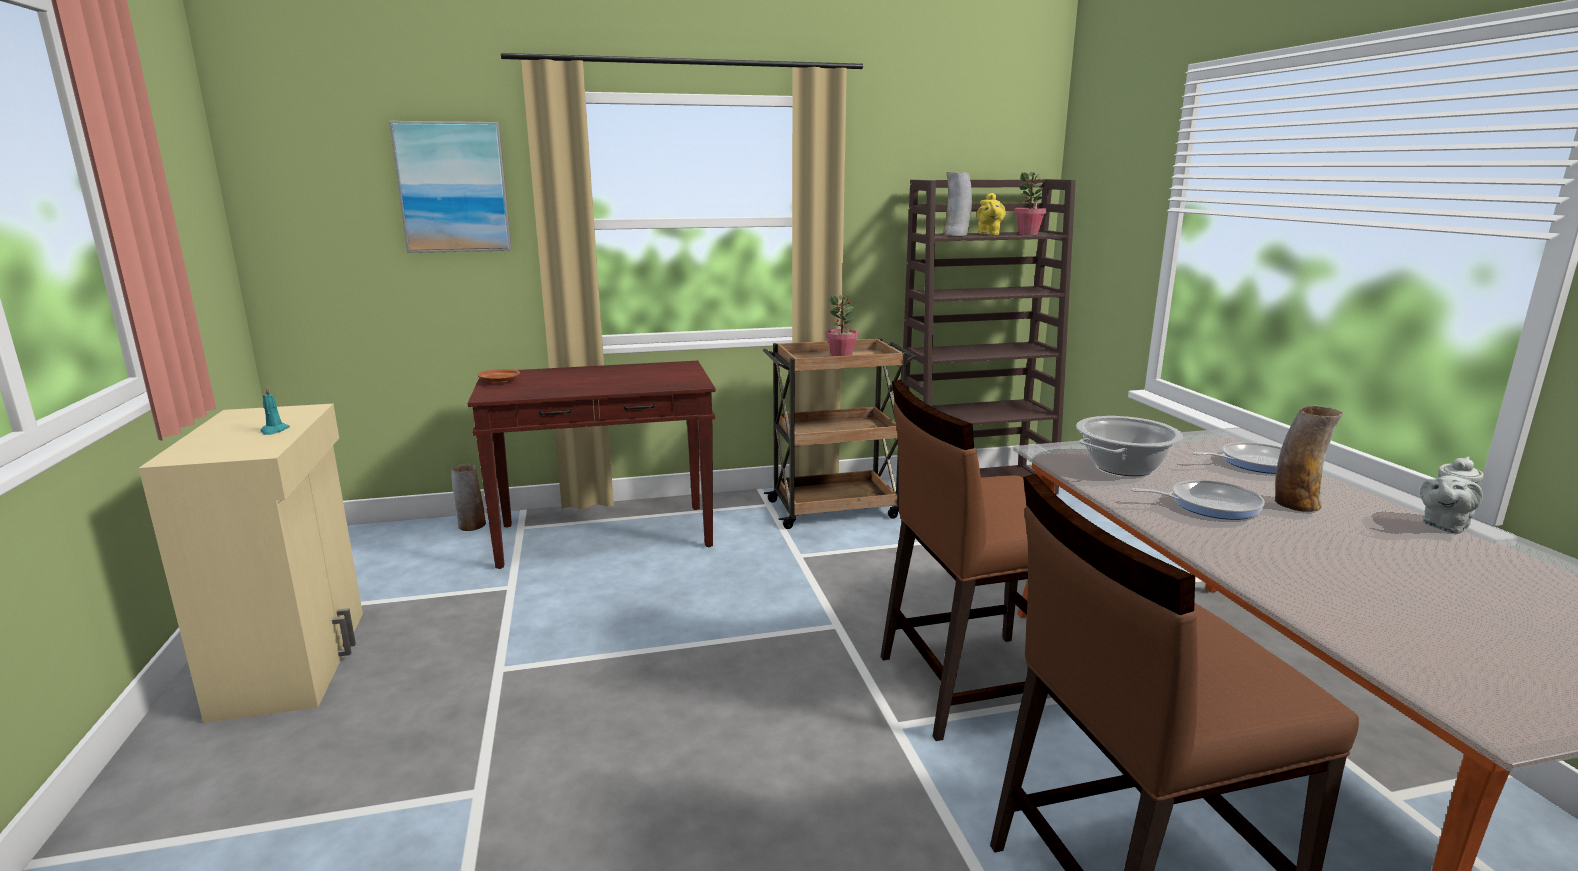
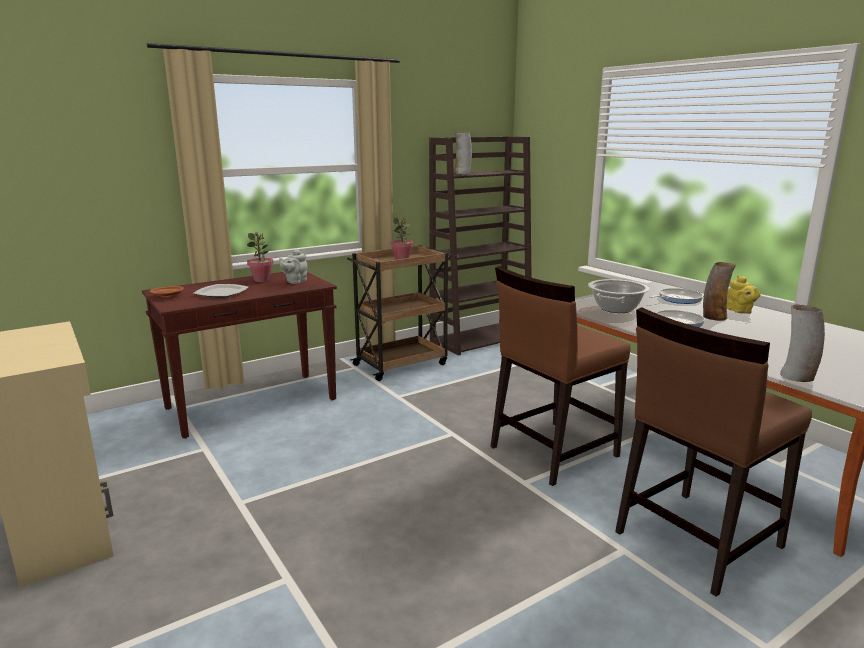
camera: 20 degrees left, 0 degrees up
turquoise candle [260,386,290,435] -> none
picture [389,121,512,253] -> none
vase [451,464,486,531] -> vase moved to [780,304,825,382]
yellow teapot [977,193,1006,235] -> yellow teapot moved to [727,275,761,314]
potted plant [1014,172,1047,235] -> potted plant moved to [247,232,273,282]
grey teapot [1420,457,1484,533] -> grey teapot moved to [279,249,308,284]
none -> plate [193,284,248,297]

